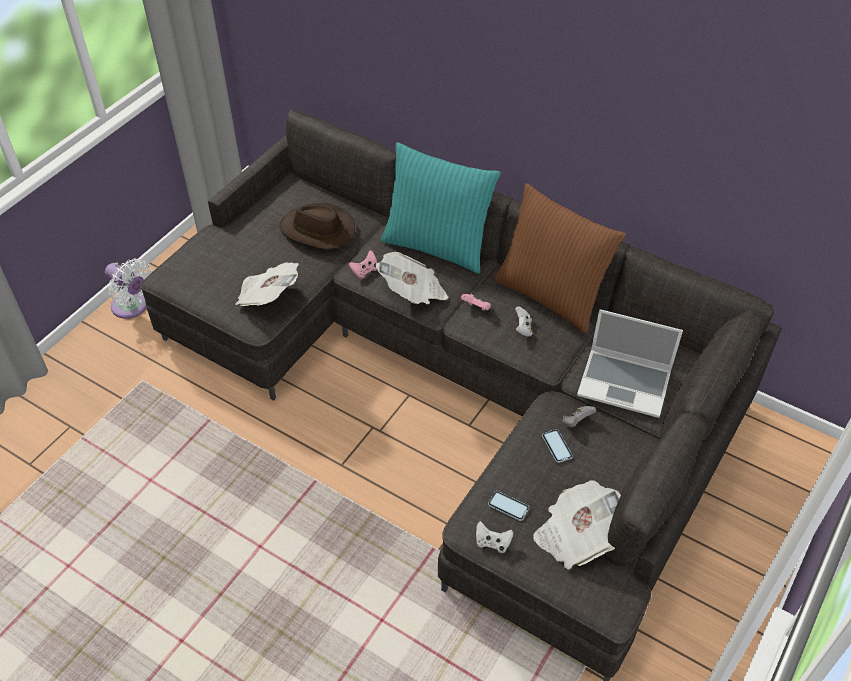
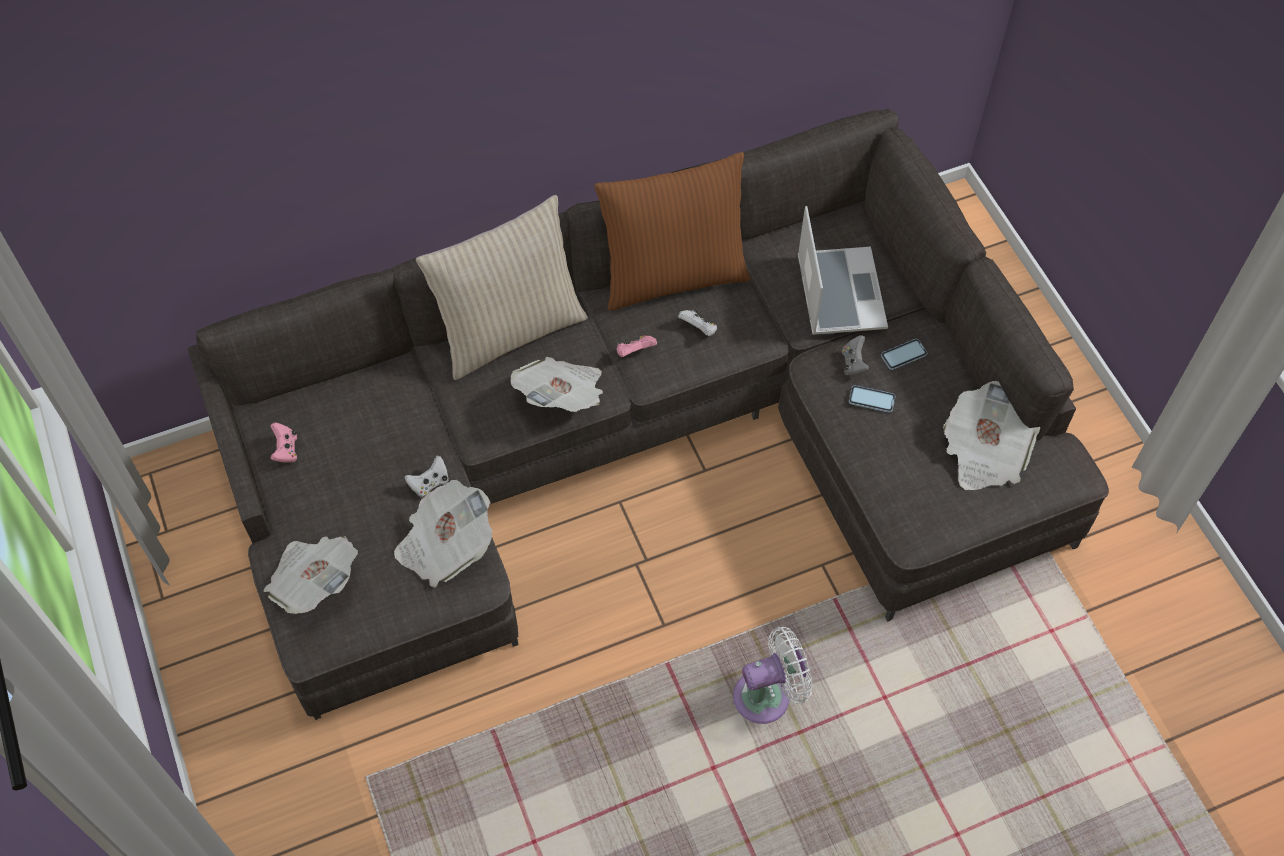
camera: 55 degrees left, 10 degrees up
white fan [105,258,152,319] -> white fan moved to [733,627,813,724]
brown hat [279,203,355,250] -> none
pink game controller [349,250,377,279] -> pink game controller moved to [270,422,297,463]
turquoise pillow [381,142,501,274] -> beige pillow [416,195,588,380]
white game controller [476,521,513,553] -> white game controller moved to [405,456,449,497]
phone [488,491,529,521] -> phone moved to [881,339,927,370]
laptop [577,309,683,418] -> laptop turned 60 degrees counterclockwise [798,206,888,335]
none -> newspaper [263,536,358,614]

